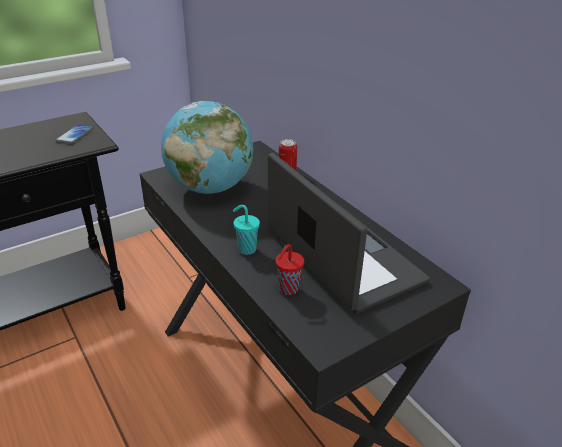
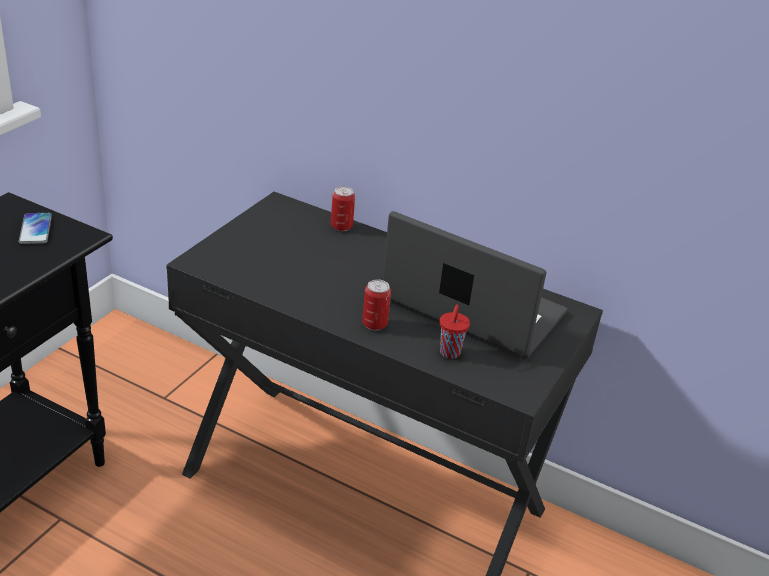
camera: 30 degrees left, 0 degrees up
globe [161,101,254,194] -> none
turquoise cup [233,205,260,255] -> can [362,280,391,331]

